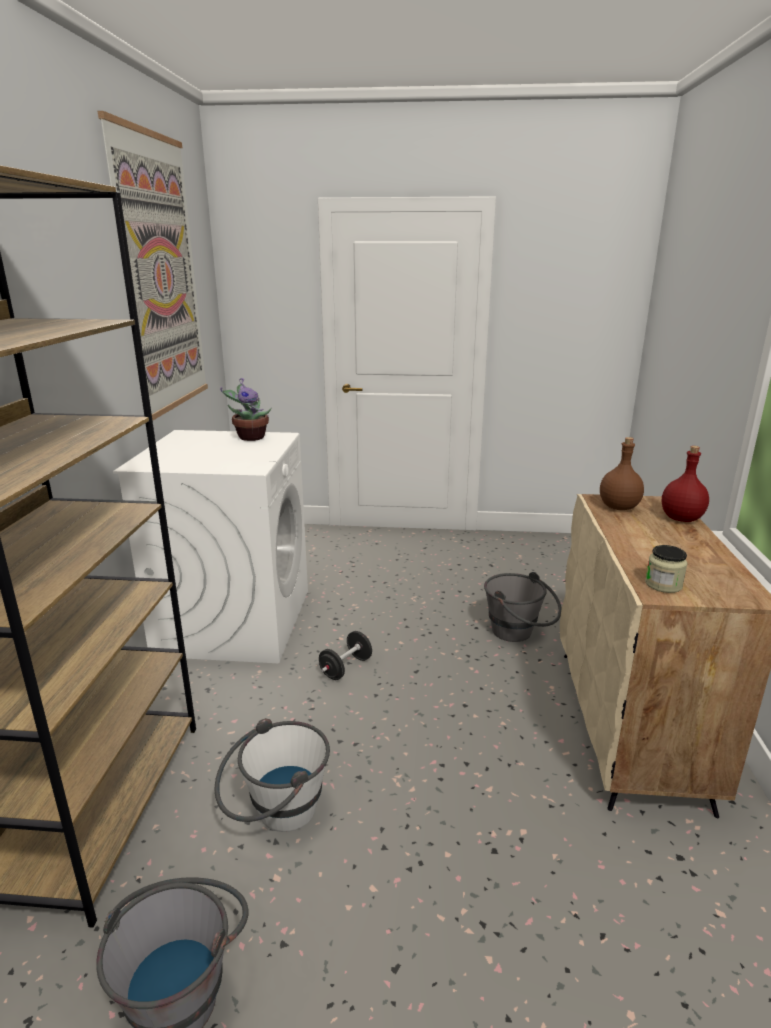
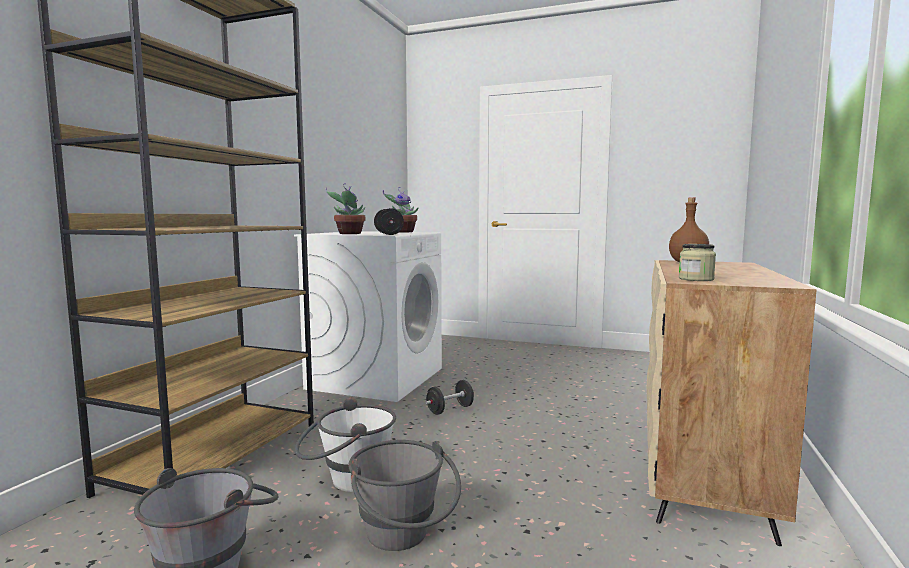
camera: 15 degrees right, 15 degrees down
picture [98,111,208,421] -> none
grey bucket [484,572,562,642] -> grey bucket moved to [348,440,461,551]
red bottle [662,446,709,522] -> none
none -> potted plant [325,183,366,234]
none -> black dumbbell [374,208,404,235]

